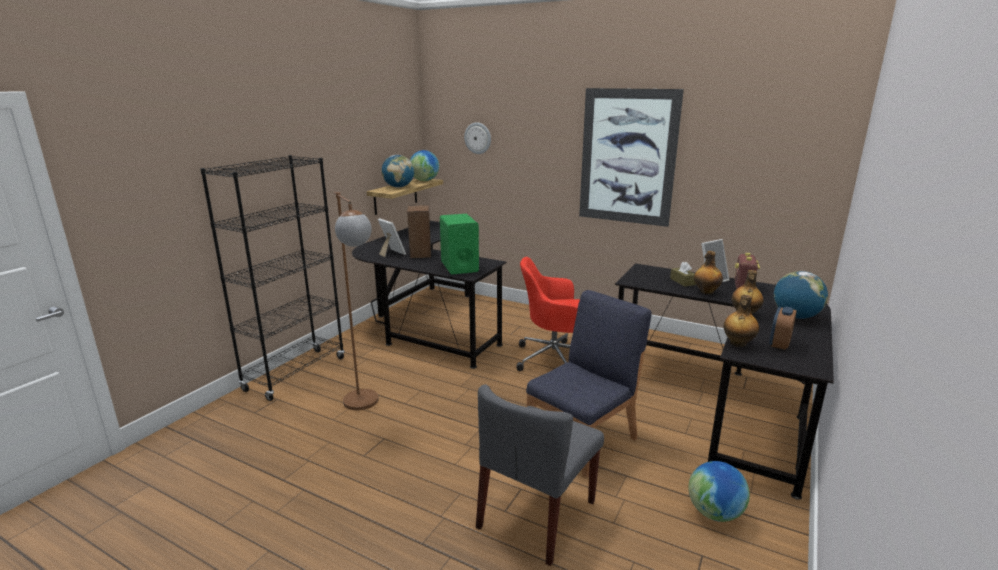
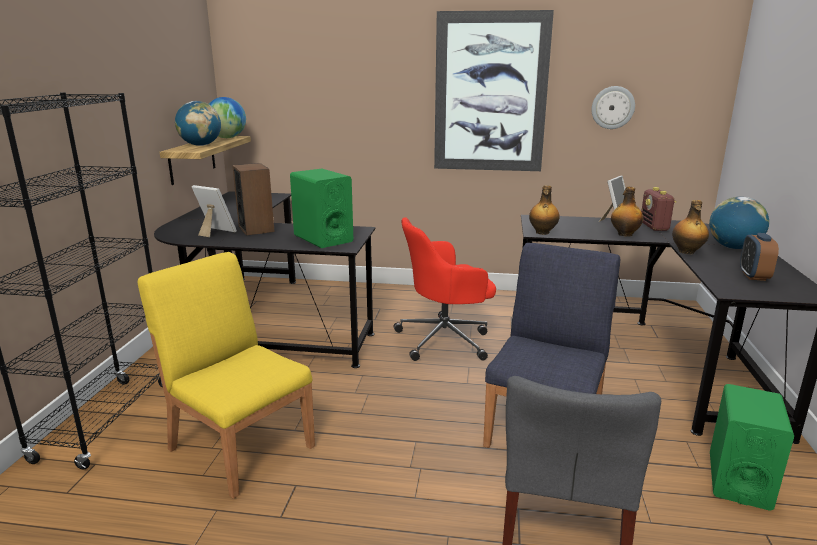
camera: 20 degrees left, 0 degrees up
brown floor lamp [333,192,379,410] -> yellow chair [138,252,315,499]
wall clock [464,122,491,154] -> wall clock moved to [592,86,635,129]
brown tissue box [670,262,696,287] -> none
globe [689,461,750,522] -> green speaker [710,384,794,511]
bottle [723,294,759,347] -> bottle moved to [529,186,559,235]

